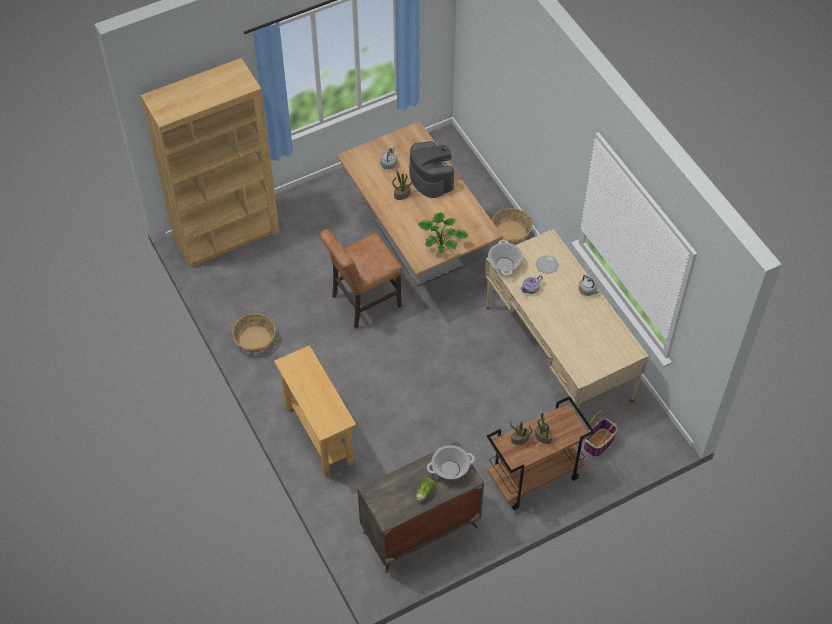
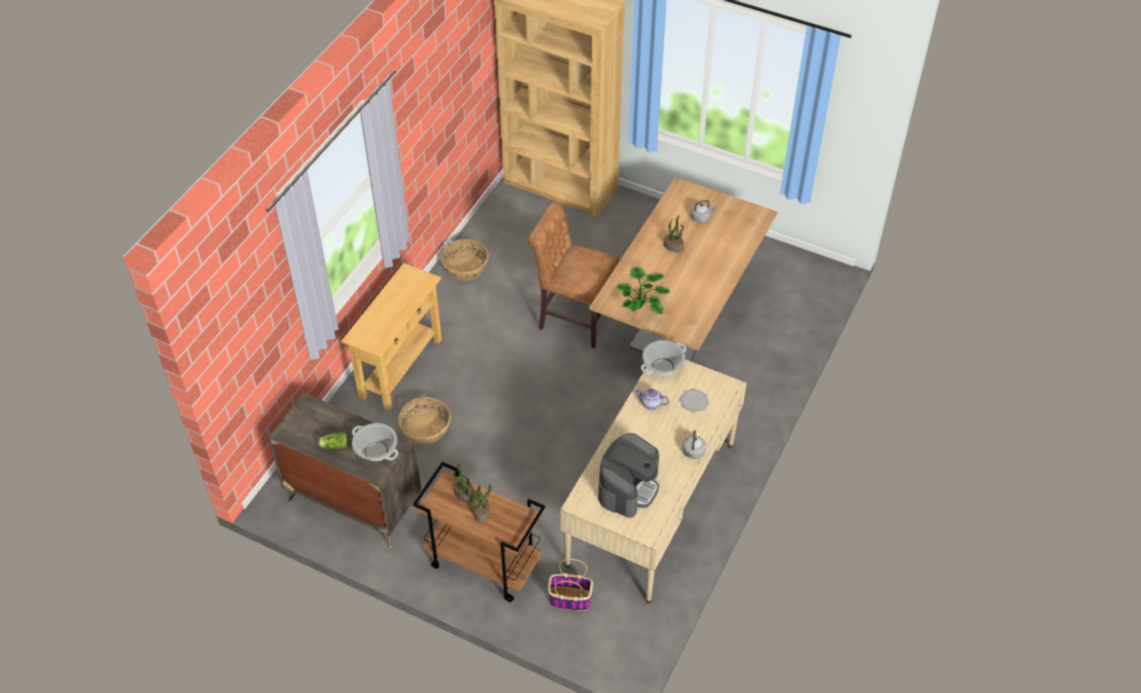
camera: 55 degrees right, 5 degrees down
coffee machine [409,141,454,198] -> coffee machine moved to [598,433,659,518]
basket [492,208,532,245] -> basket moved to [398,397,451,444]

